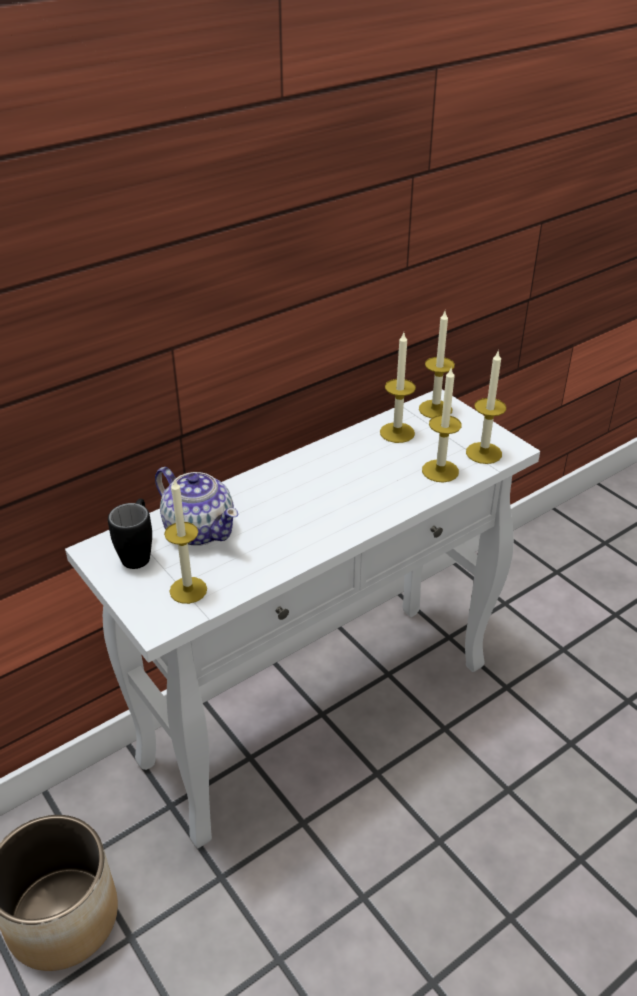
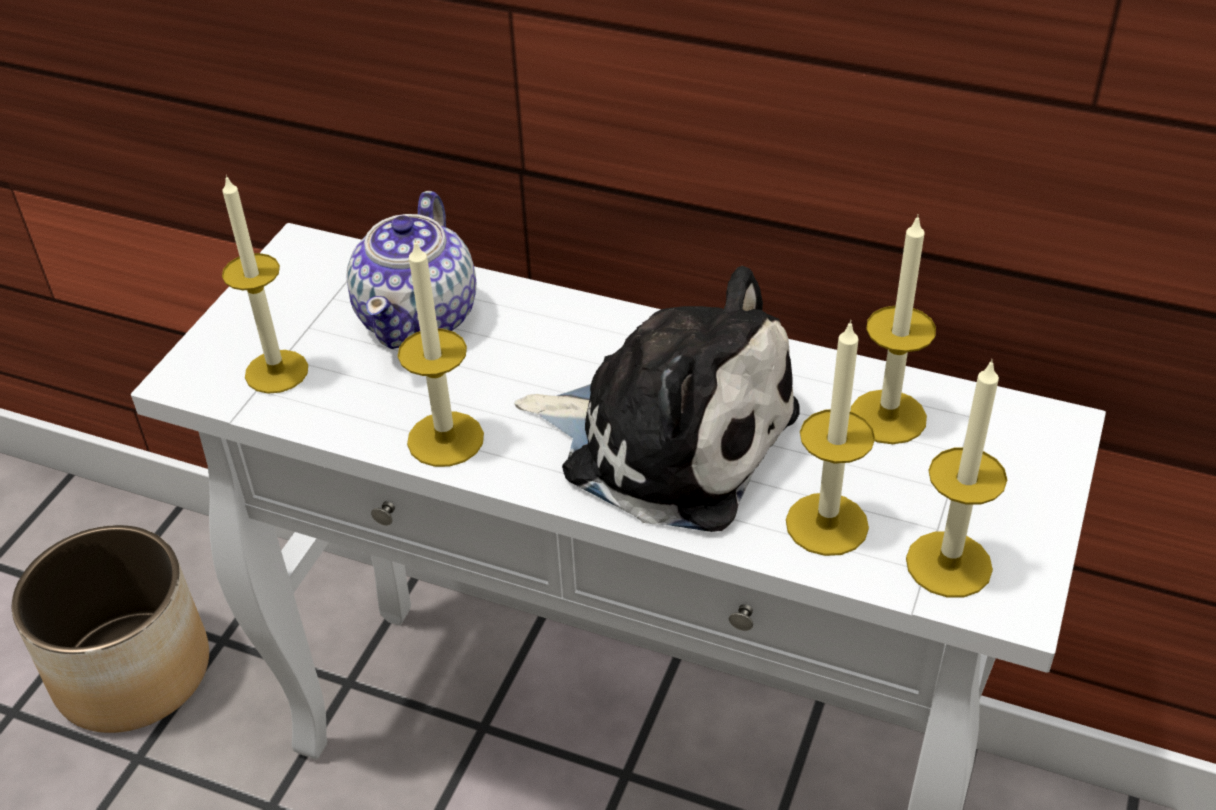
camera: 60 degrees right, 5 degrees up
black mug [108,499,152,569] -> none
candle [419,311,455,418] -> candle moved to [398,239,484,467]
none -> plush toy [514,266,799,532]

